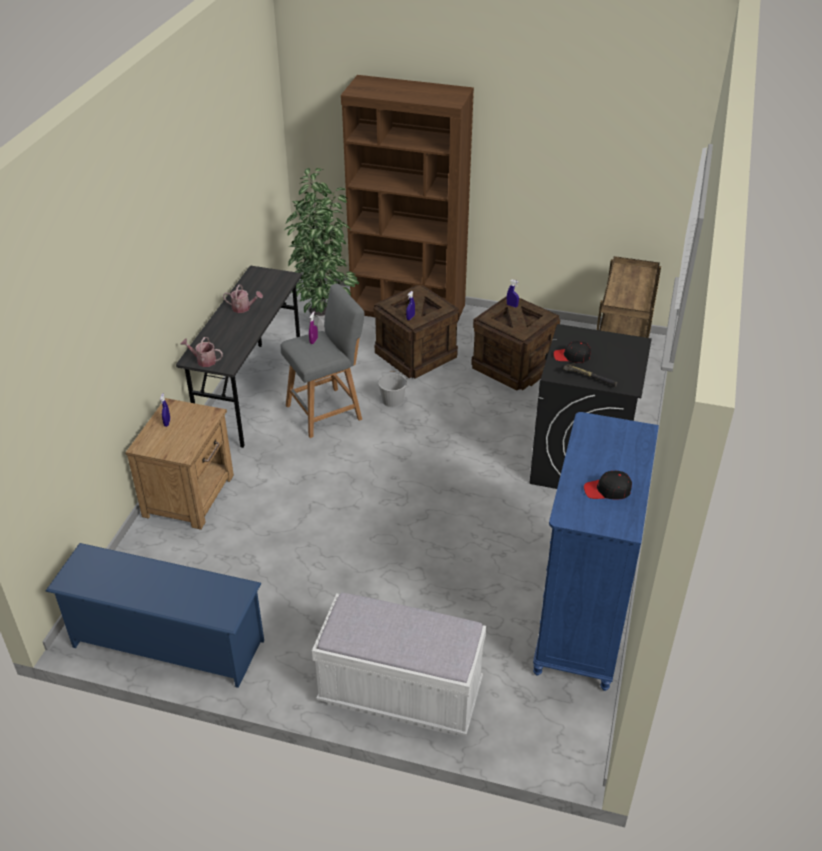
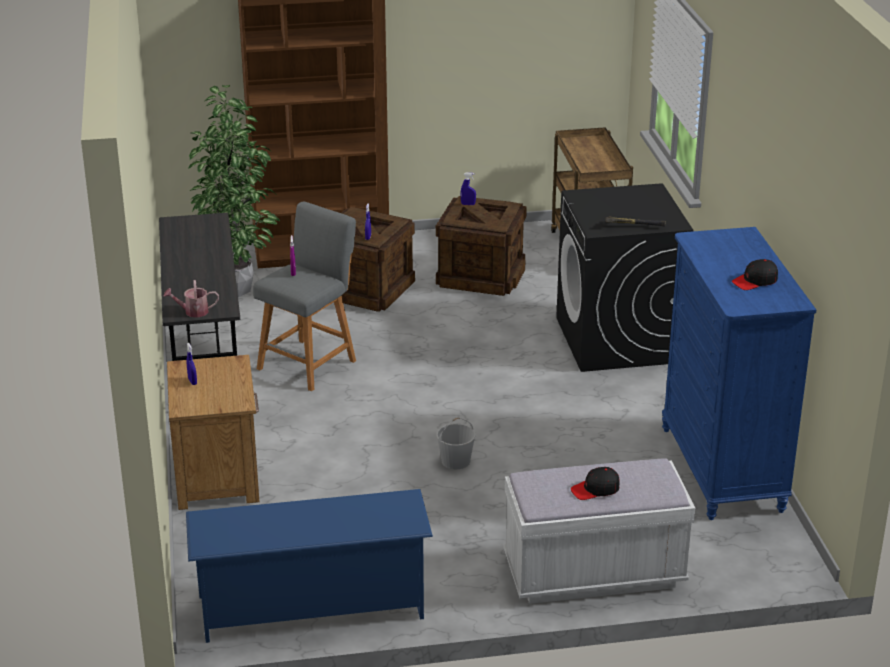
camera: 25 degrees left, 10 degrees down
watering can [223,284,263,313] -> none
white bucket [378,371,407,407] -> white bucket moved to [437,418,476,469]
black cap [553,341,591,363] -> black cap moved to [571,467,620,500]

